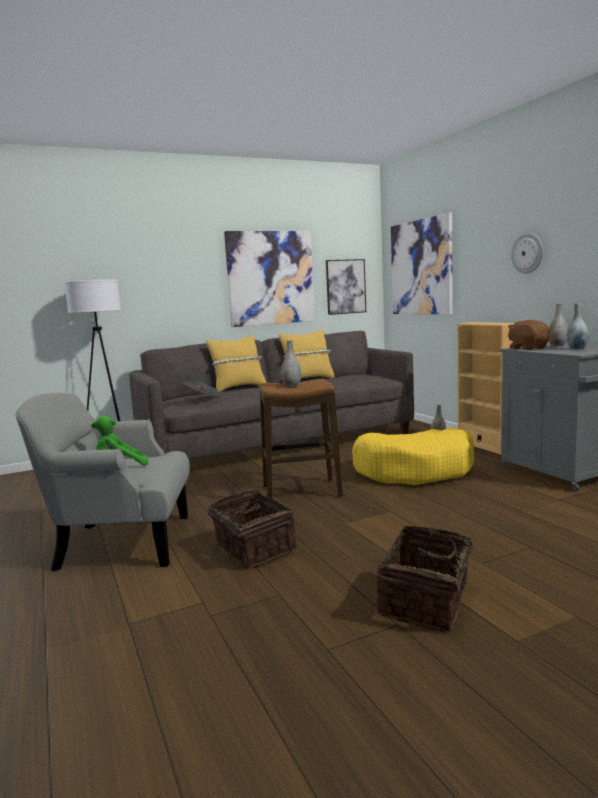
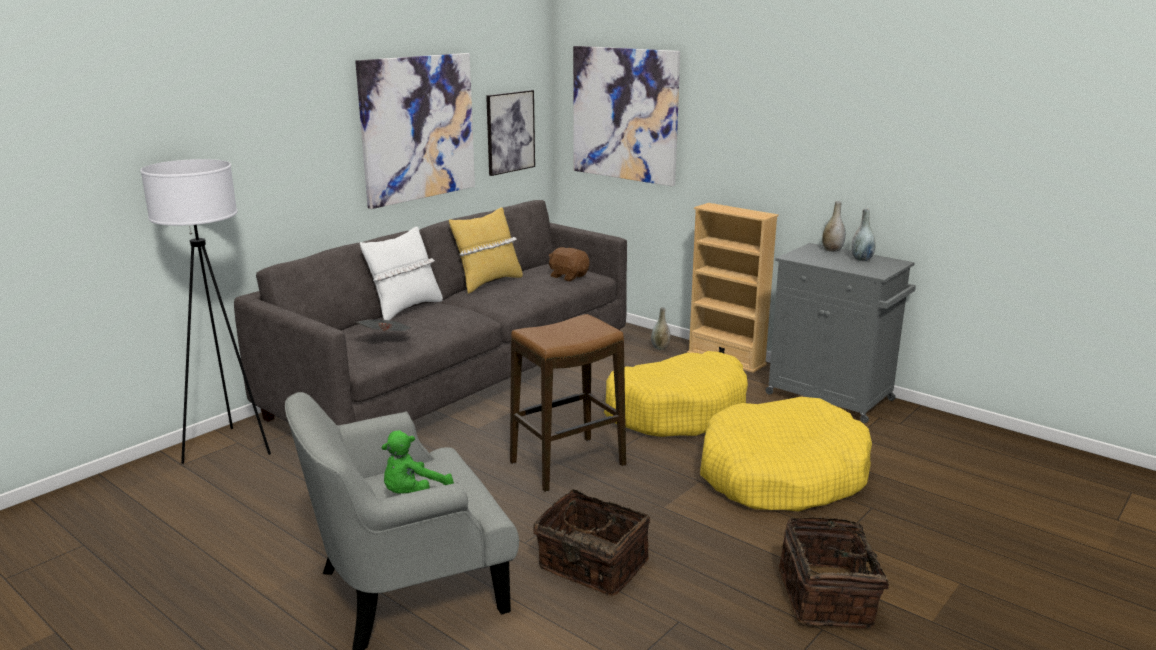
camera: 25 degrees left, 10 degrees up
yellow pillow [206,335,266,392] -> white pillow [360,226,443,321]
grey vase [281,340,301,386] -> none
brown plush toy [508,320,550,350] -> brown plush toy moved to [549,247,590,281]
wall clock [511,233,543,274] -> none
none -> yellow dog bed [700,397,872,511]

